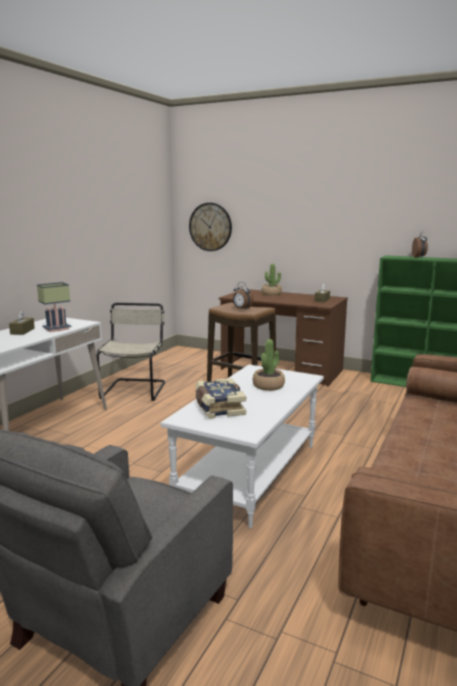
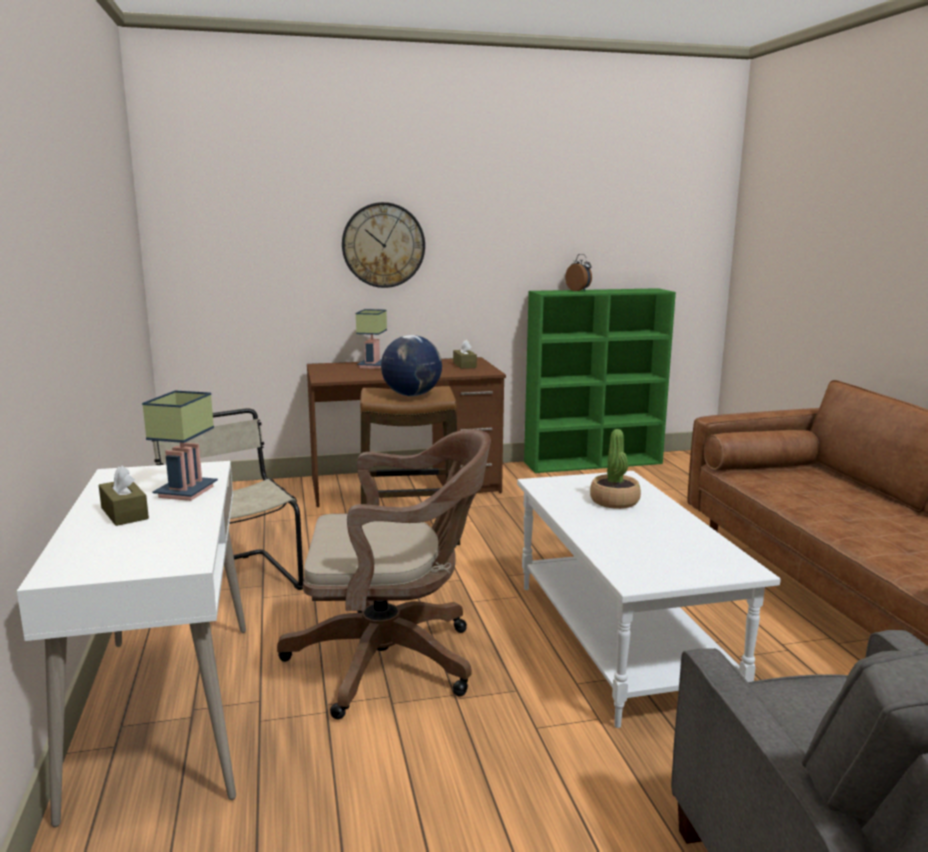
camera: 40 degrees left, 0 degrees up
wall clock [189,203,232,251] -> wall clock moved to [342,202,425,288]
book [195,378,246,419] -> none
alarm clock [233,282,254,310] -> globe [381,335,442,396]
potted plant [262,263,282,296] -> table lamp [356,309,387,369]
none -> brown office chair [277,429,491,719]

